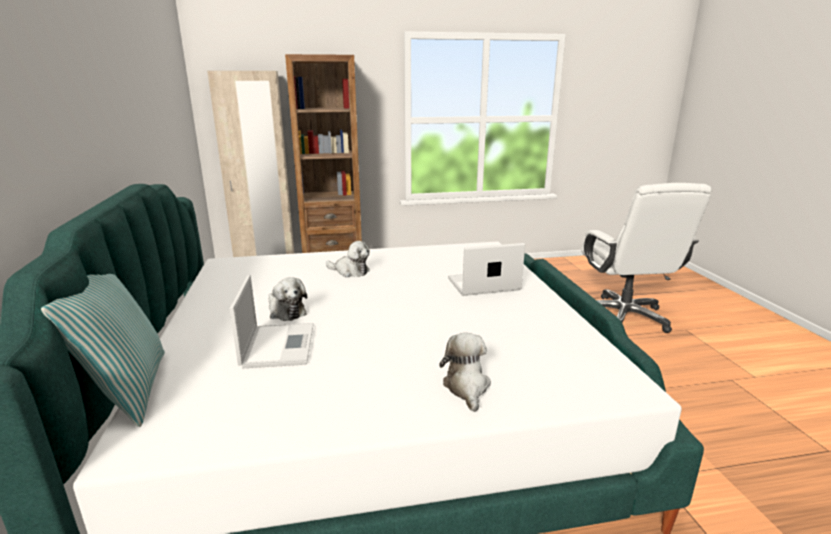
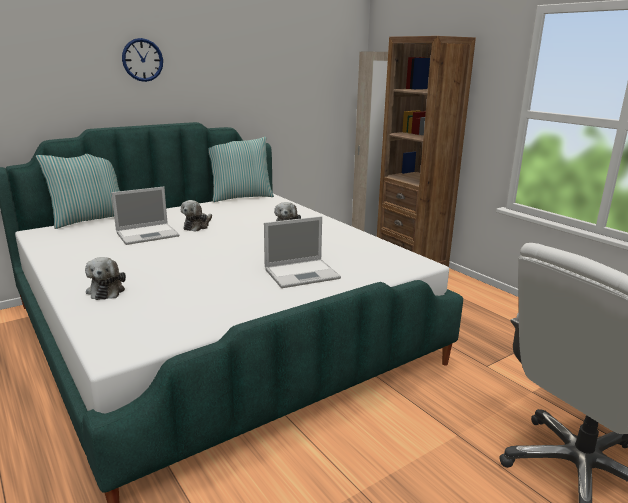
camera: 65 degrees right, 0 degrees up
plush toy [439,333,491,412] -> plush toy turned 105 degrees clockwise [85,257,126,300]
laptop [448,243,525,296] -> laptop turned 105 degrees clockwise [264,216,341,288]
none -> wall clock [122,38,163,82]
none -> pillow [208,137,274,202]

